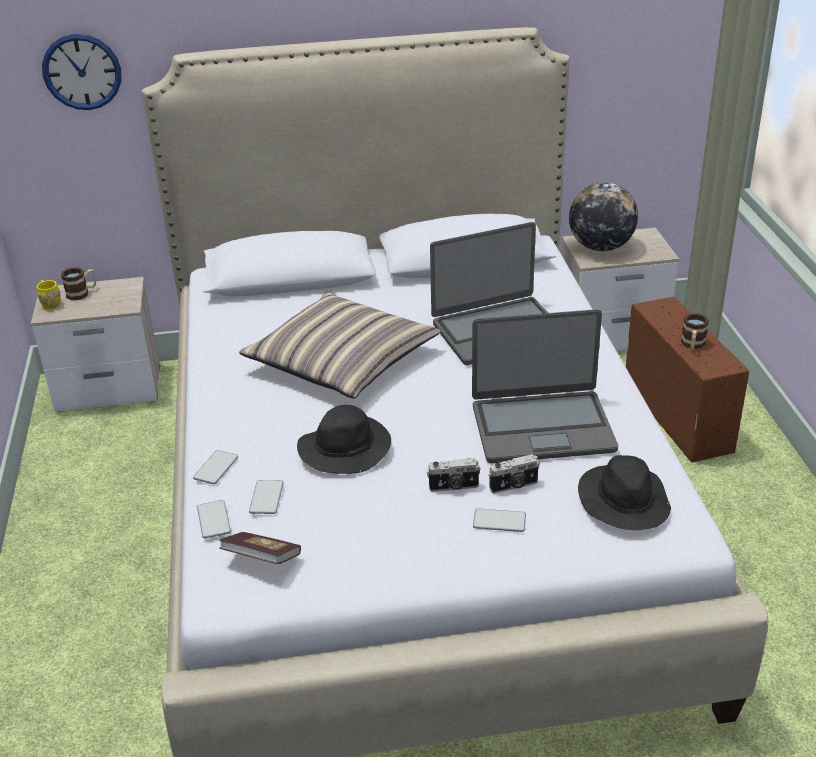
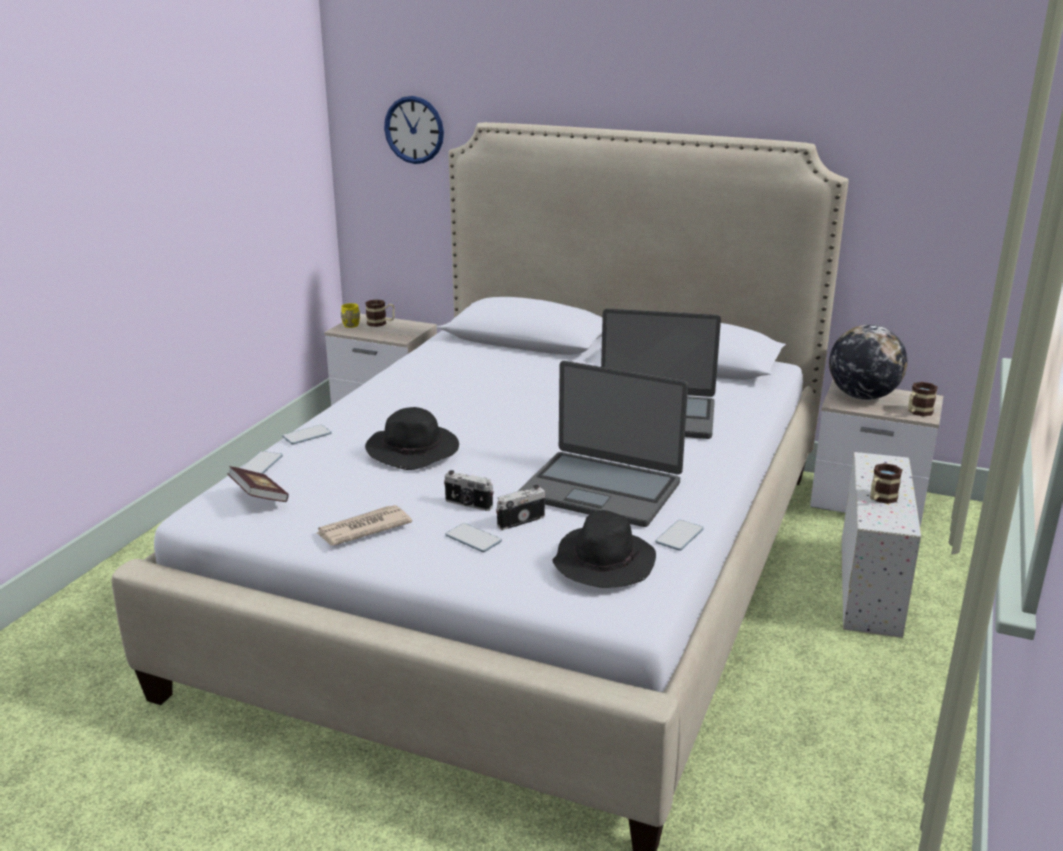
camera: 30 degrees right, 10 degrees down
pillow [239,293,441,399] -> none
phone [249,480,284,514] -> phone moved to [655,520,704,551]
camera [489,454,540,493] -> camera turned 135 degrees clockwise [496,485,545,530]
brown storage box [626,297,749,463] -> white storage box [841,452,921,638]
none -> newspaper [317,505,412,546]
none -> mug [908,382,938,416]

